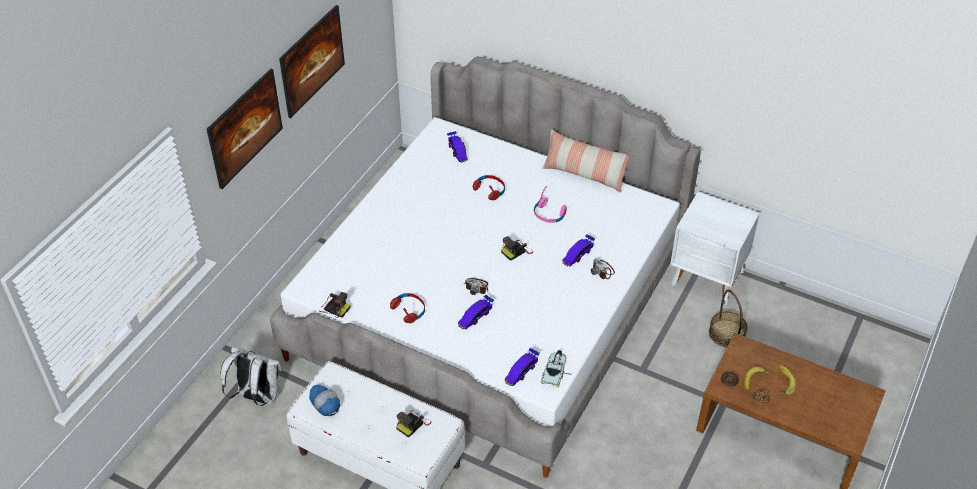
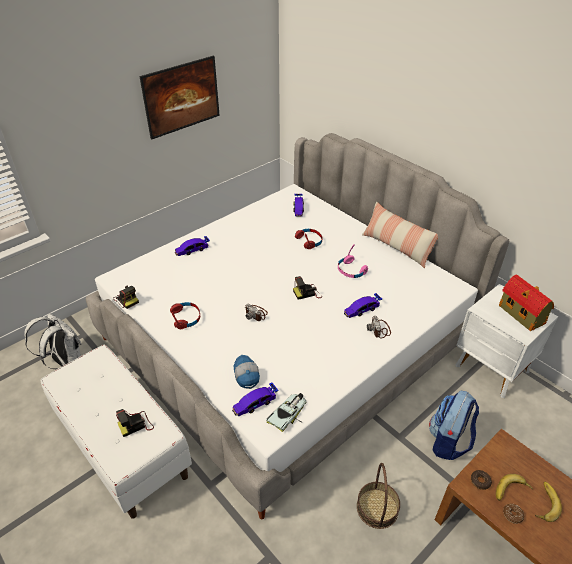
camera: 20 degrees right, 5 degrees down
picture [207,69,283,189] -> none
cap [309,384,340,416] -> cap moved to [233,355,260,389]
toy car [458,295,494,330] -> toy car moved to [175,236,210,256]
basket [709,290,748,347] -> basket moved to [357,463,400,529]
none -> backpack [429,391,479,460]
none -> toy house [499,274,554,331]

